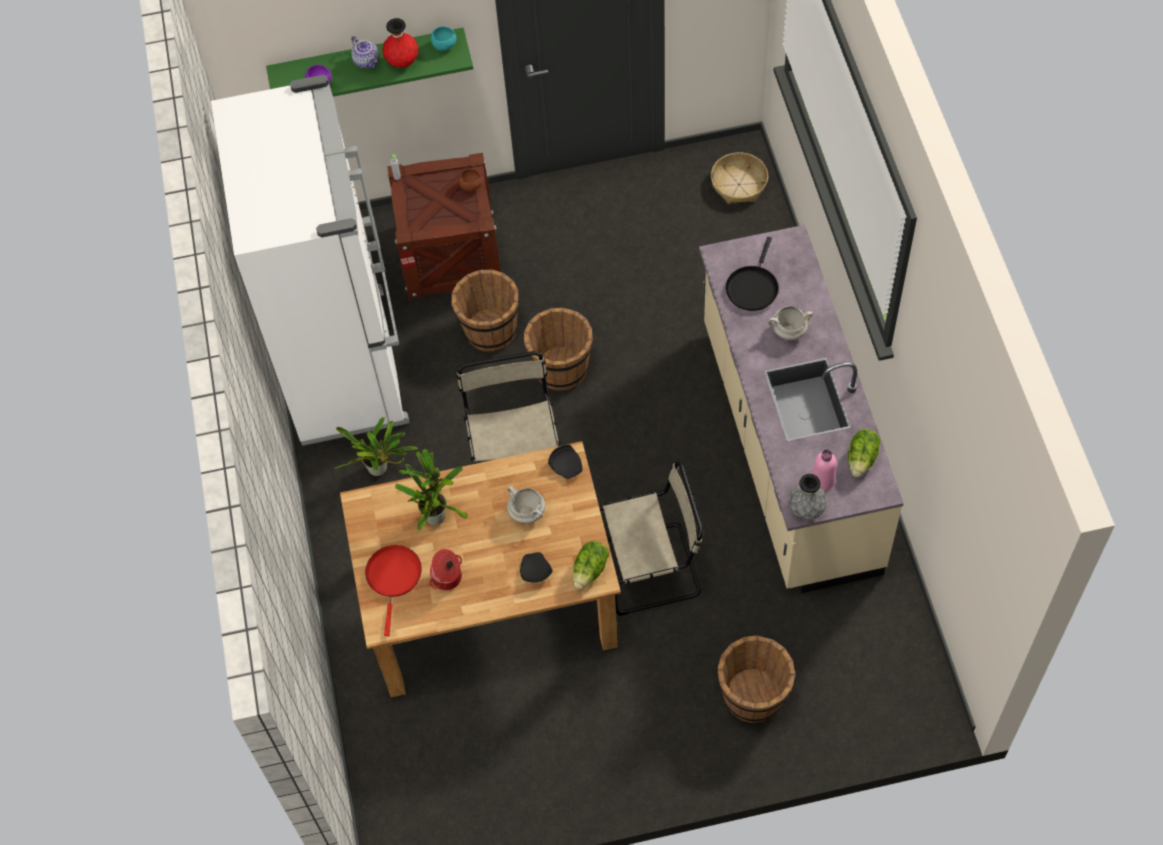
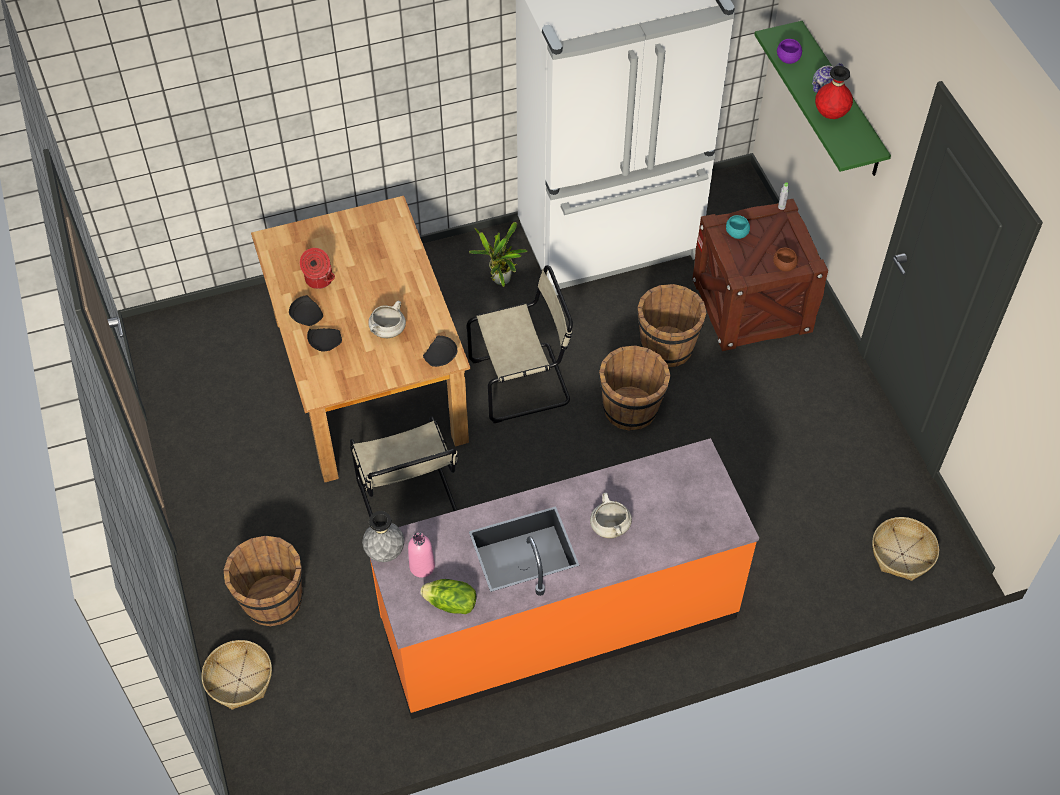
camera: 80 degrees right, 5 degrees down
red frying pan [365,545,422,636] -> none
potted plant [395,449,468,531] -> none
turquoise bowl [430,26,456,51] -> turquoise bowl moved to [726,215,750,239]
lettuce [573,541,609,589] -> none
beige counter [699,225,904,593] -> orange counter [370,438,759,719]
black frying pan [726,237,779,311] -> none
none -> basket [202,640,272,710]
none -> black plate [289,295,323,326]

